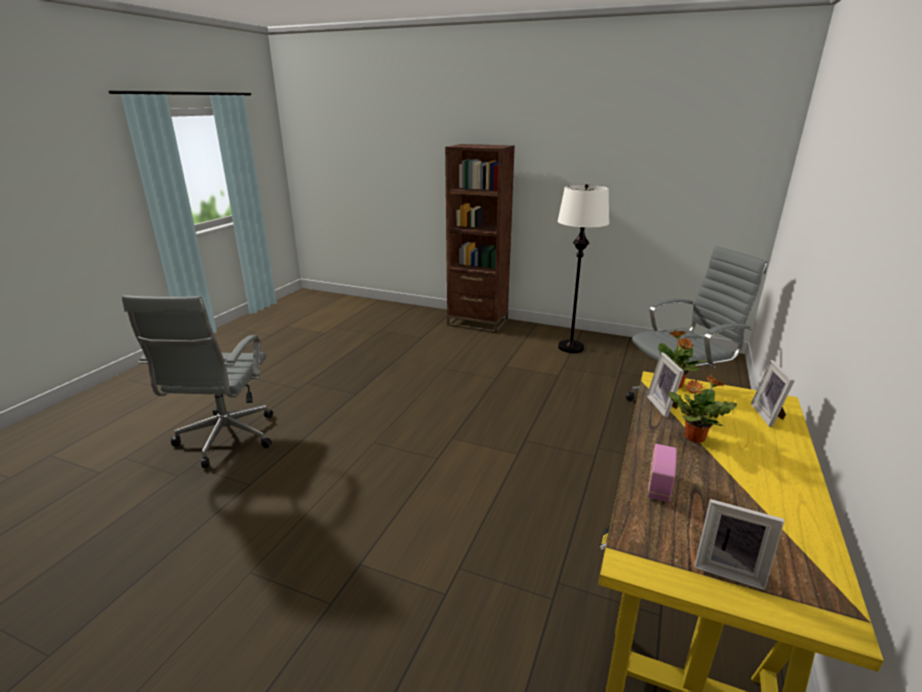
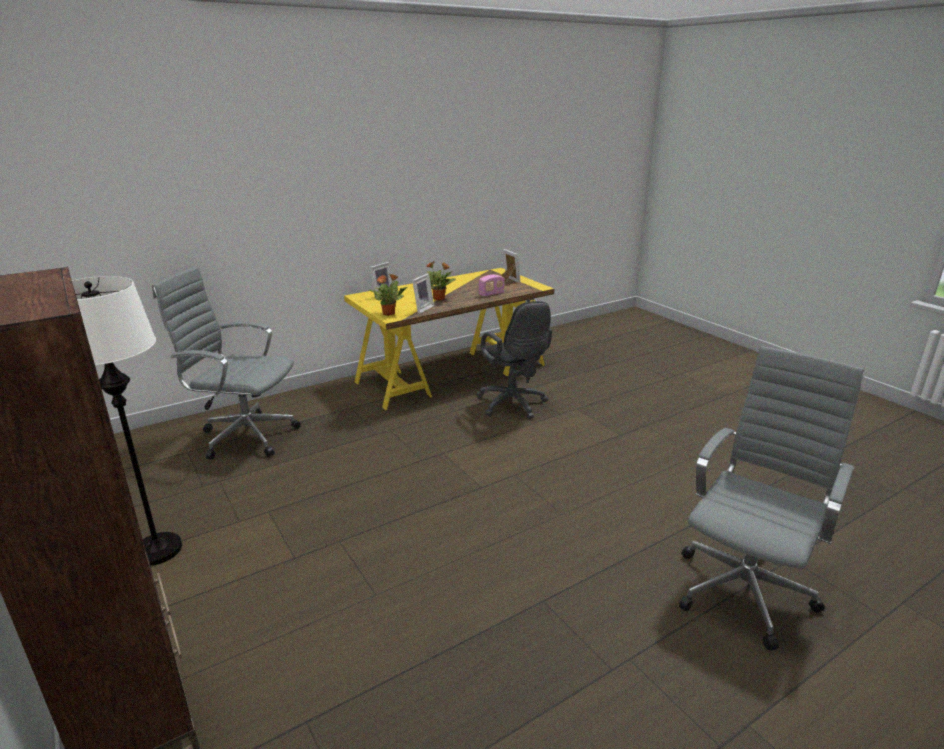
camera: 145 degrees left, 0 degrees up
none -> black office chair [476,301,552,419]

